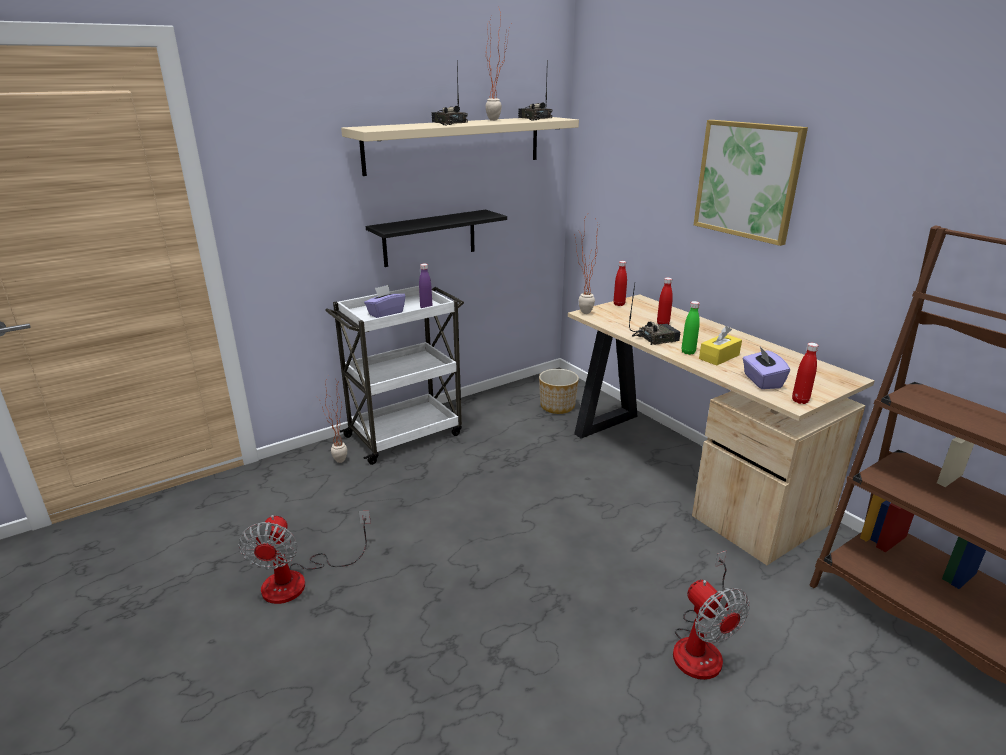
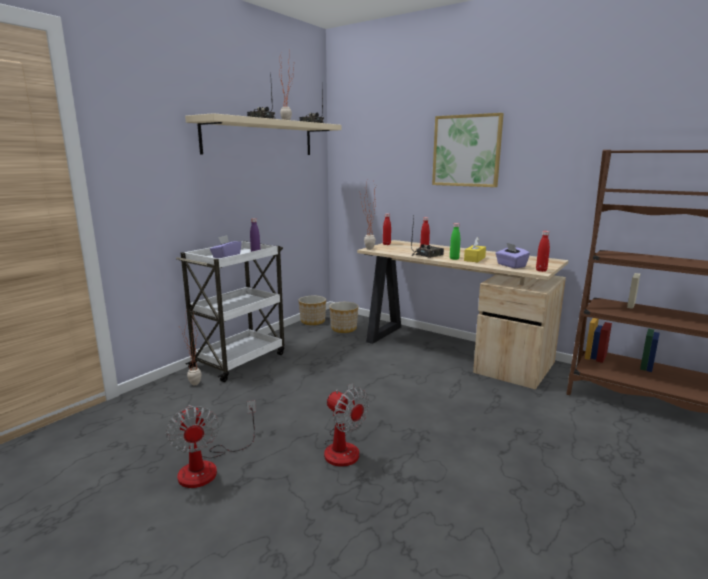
camera: 20 degrees left, 10 degrees down
black shelf [366,210,507,267] -> none
fan [673,551,750,680] -> fan moved to [324,383,369,467]
none -> planter [298,296,326,325]

